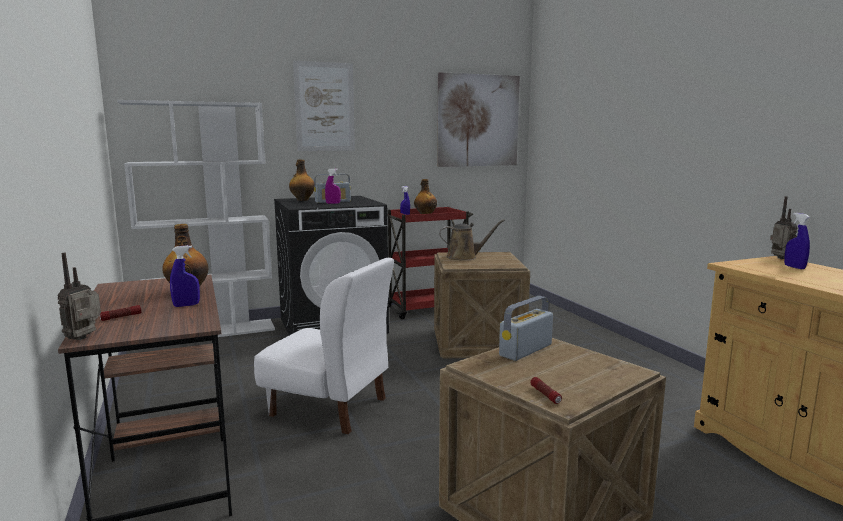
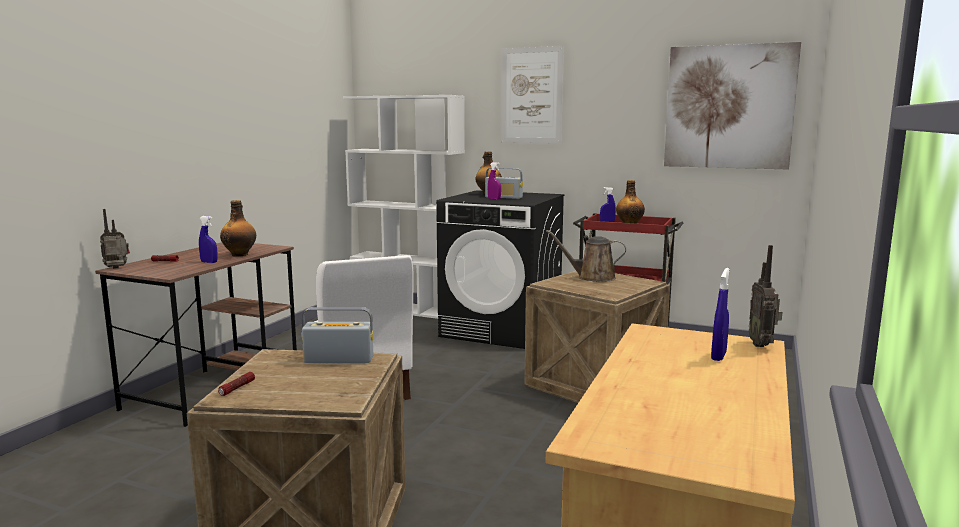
camera: 45 degrees right, 0 degrees up
brown watering can [439,219,505,261] -> brown watering can turned 150 degrees clockwise [546,230,626,282]
radio [770,196,797,259] -> radio turned 150 degrees clockwise [749,245,782,347]

